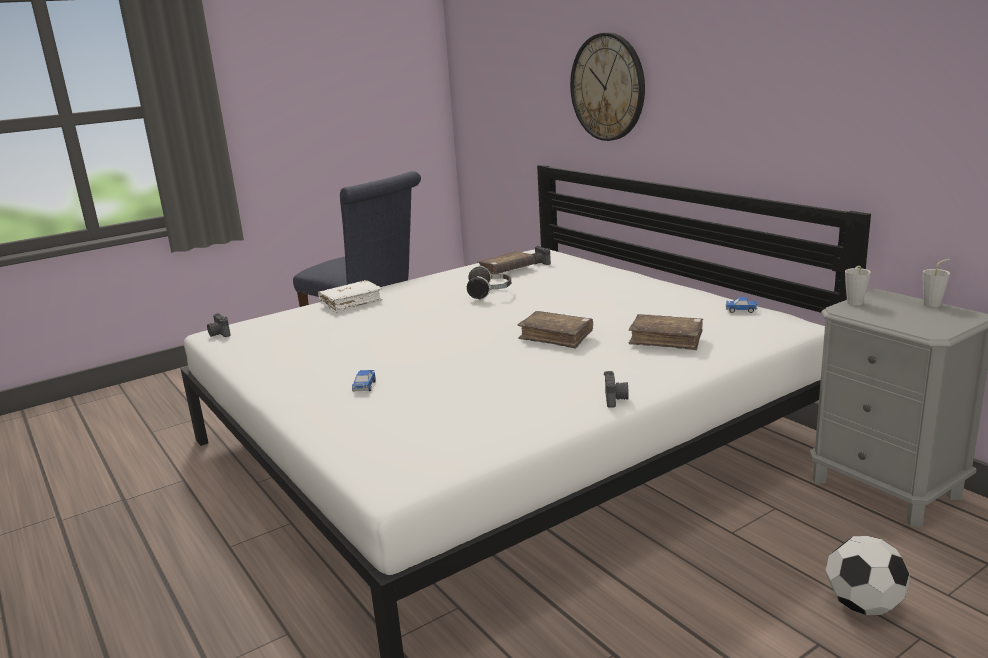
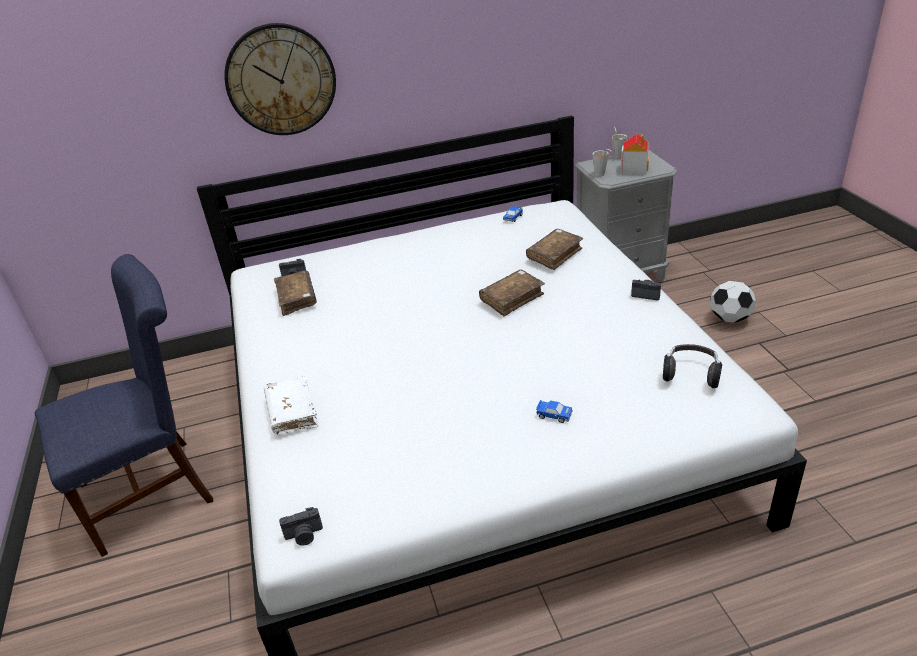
camera: 70 degrees left, 15 degrees up
headphones [467,266,511,300] -> headphones moved to [663,344,722,388]
none -> toy house [621,134,649,175]

